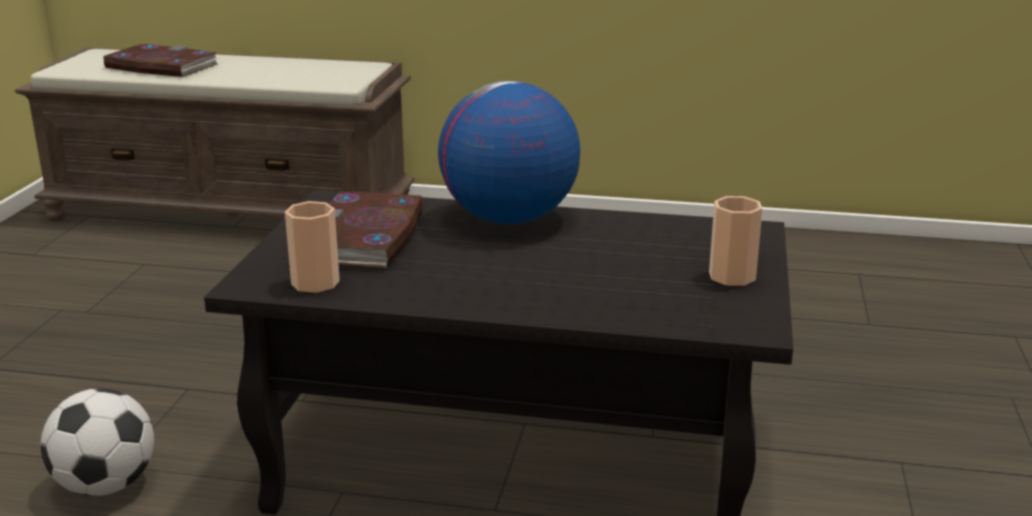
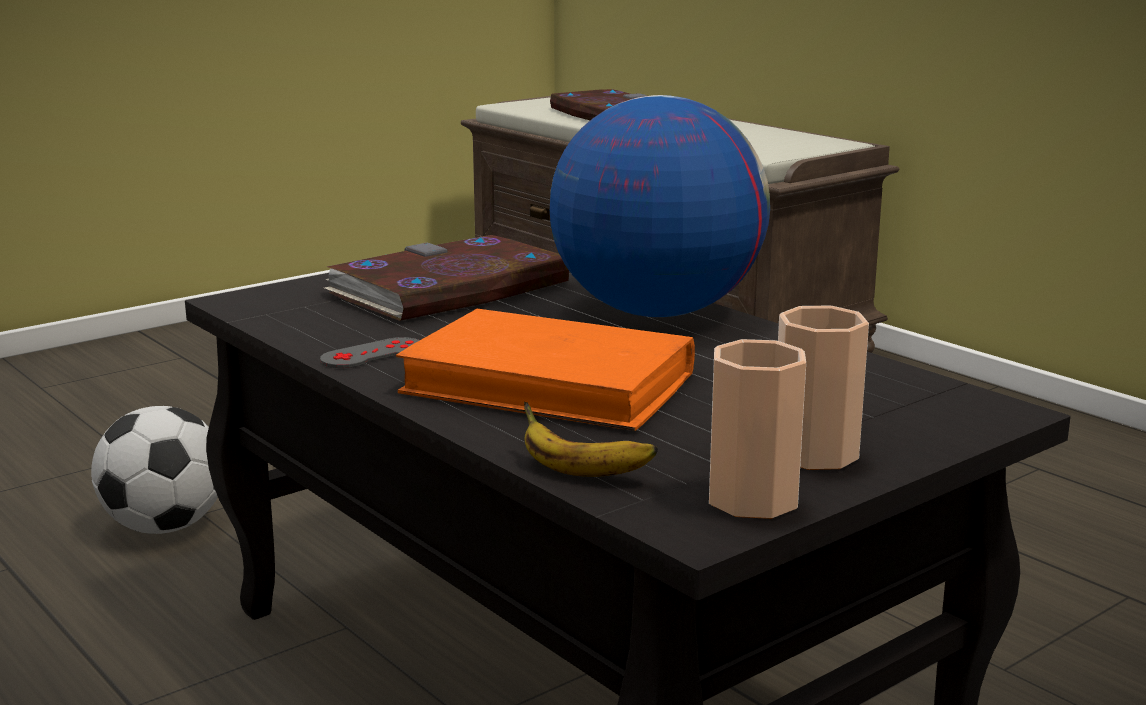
camera: 40 degrees right, 5 degrees down
cup [285,201,340,293] -> cup moved to [709,339,806,519]
none -> grey game controller [320,337,420,368]
none -> orange book [396,309,695,431]
none -> banana [524,402,658,477]

